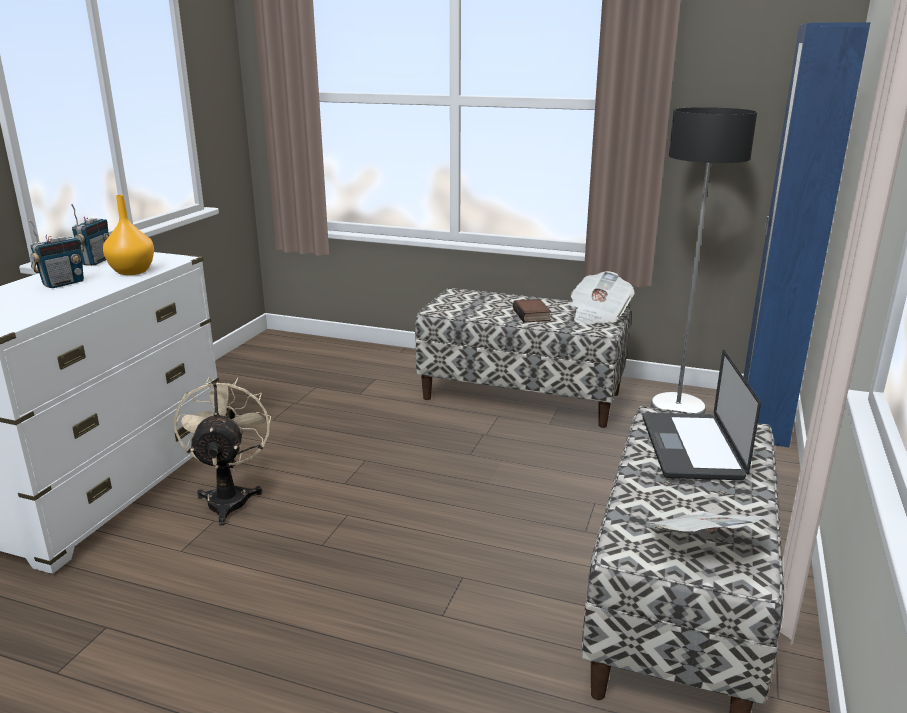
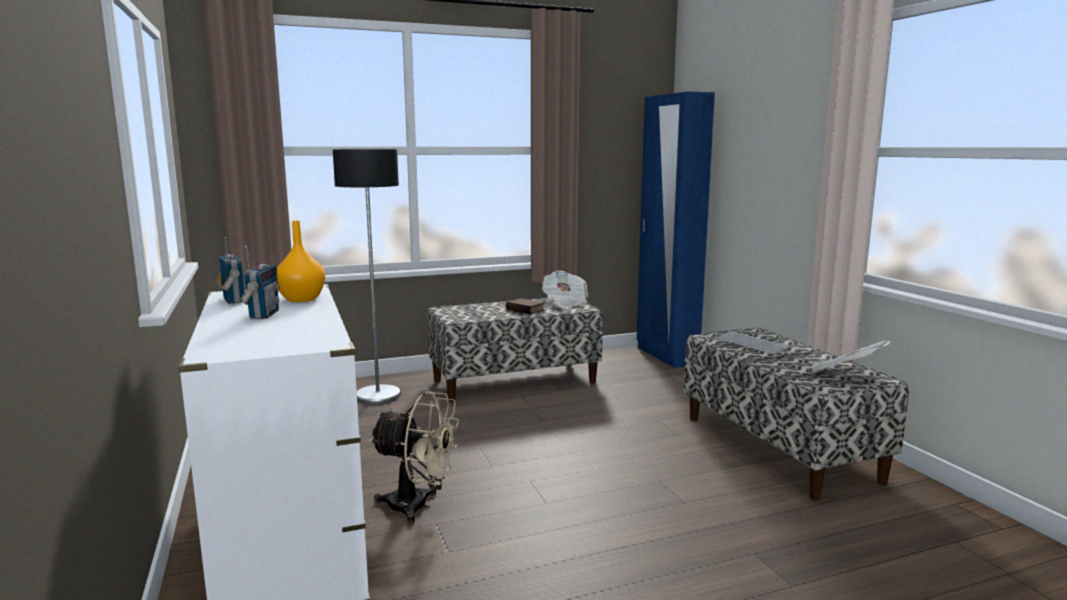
camera: 40 degrees left, 10 degrees down
beige fan [174,377,271,526] -> beige fan turned 150 degrees clockwise [369,391,459,523]
laptop [643,350,761,480] -> keyboard [717,331,789,354]
floor lamp [651,107,757,414] -> floor lamp moved to [333,149,401,404]

